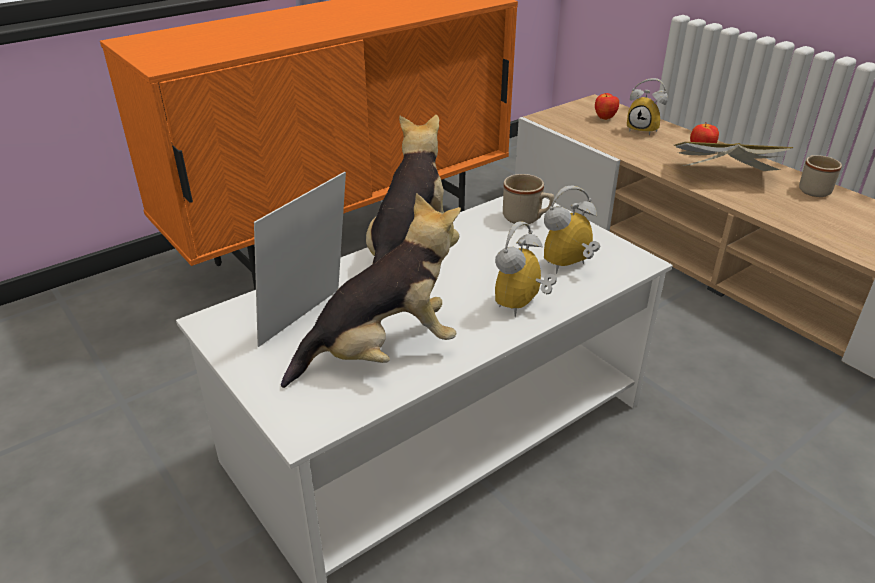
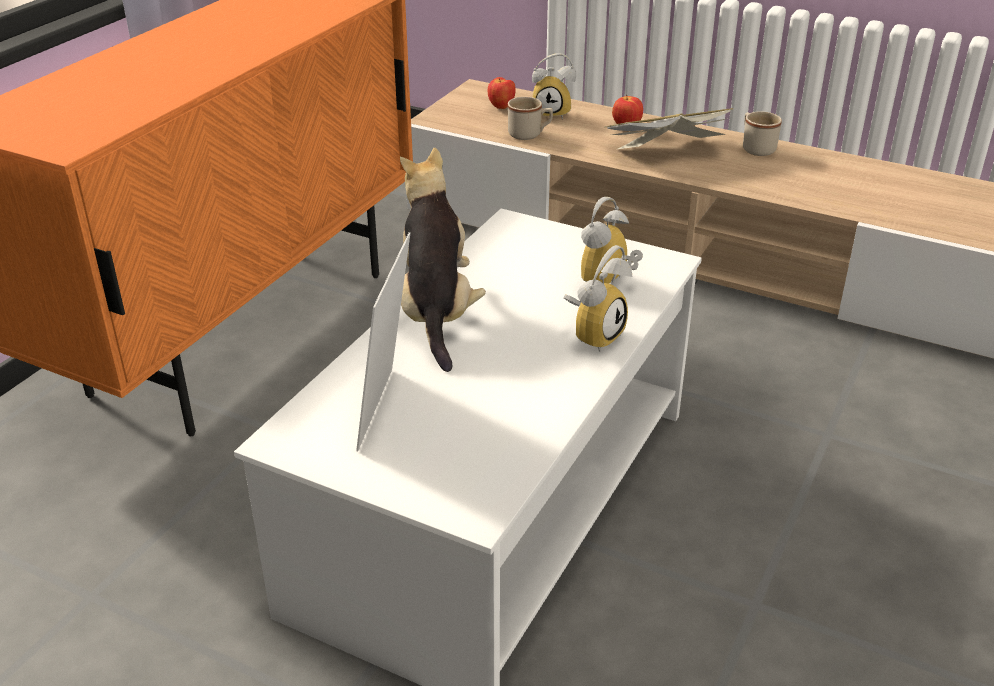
camera: 25 degrees left, 0 degrees up
plush toy [281,193,461,388] -> none
alarm clock [495,222,557,317] -> alarm clock turned 150 degrees counterclockwise [564,245,632,352]
beige mug [503,174,554,224] -> beige mug moved to [508,97,553,140]

